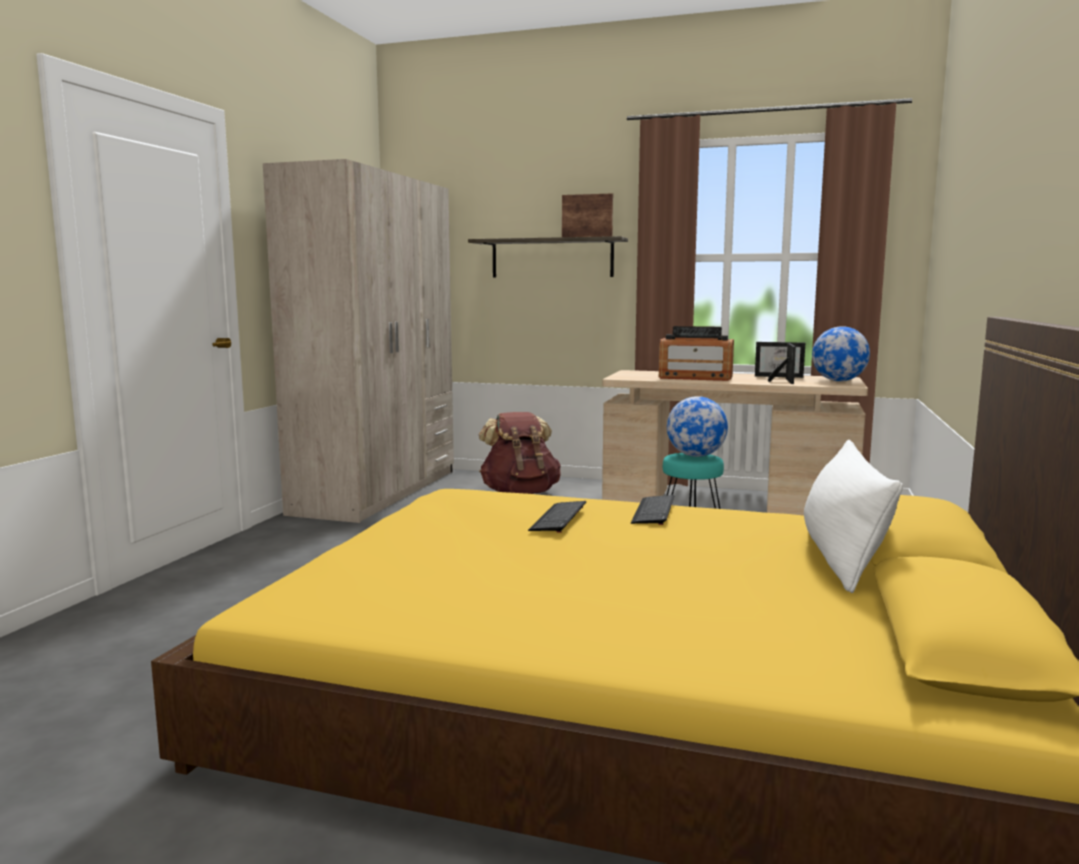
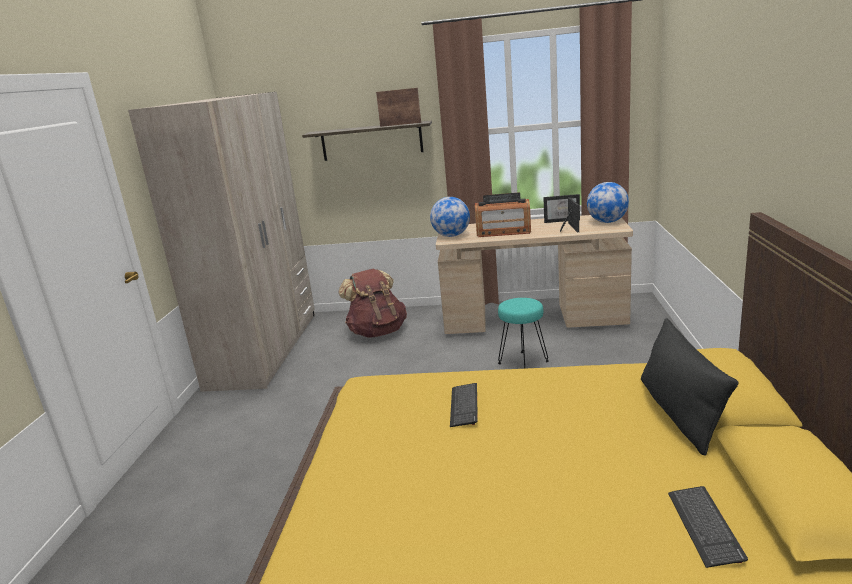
camera: 10 degrees left, 10 degrees up
keyboard [631,495,675,525] -> keyboard moved to [668,486,748,568]
globe [667,396,728,457] -> globe moved to [430,197,470,237]
white pillow [804,440,903,593] -> black pillow [641,318,738,456]

